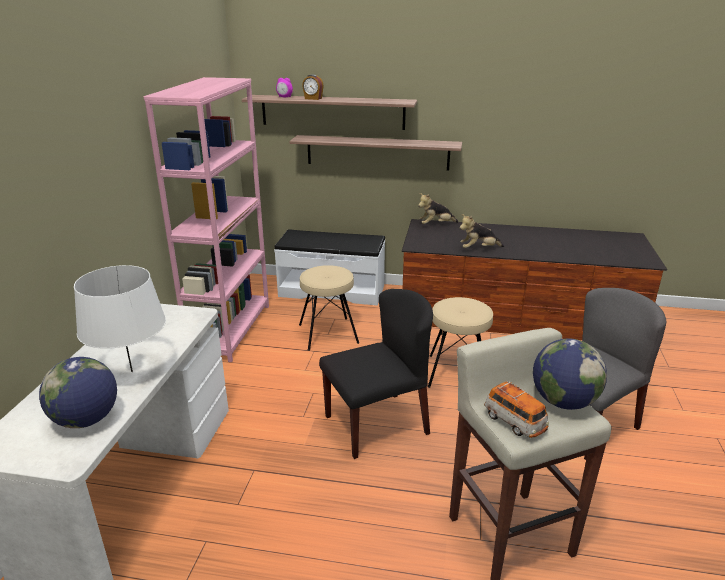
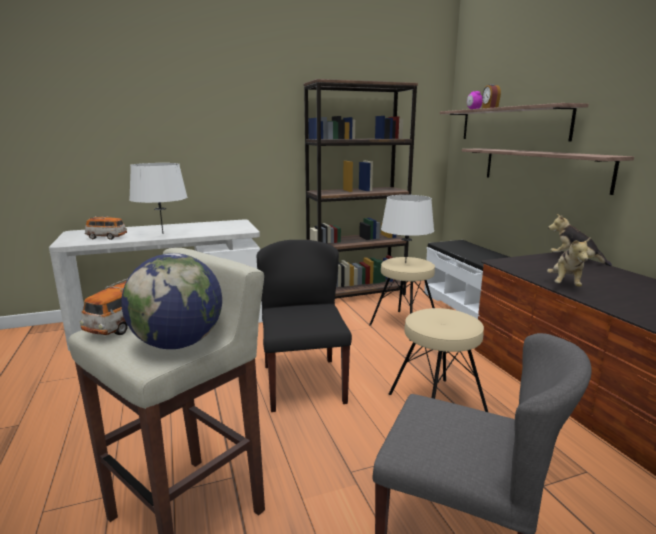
camera: 60 degrees right, 10 degrees down
globe [39,357,117,428] -> toy car [85,216,127,240]
pink bookcase [144,77,269,362] -> brown bookcase [304,79,418,299]
black chair [319,289,433,459] -> black chair turned 135 degrees counterclockwise [257,240,352,412]
plush toy [460,214,504,248] -> plush toy turned 120 degrees counterclockwise [547,238,590,287]
none -> white table lamp [381,195,434,263]

